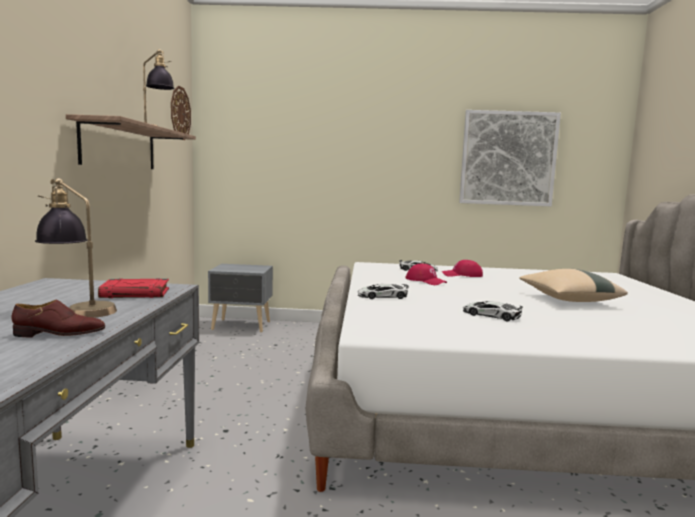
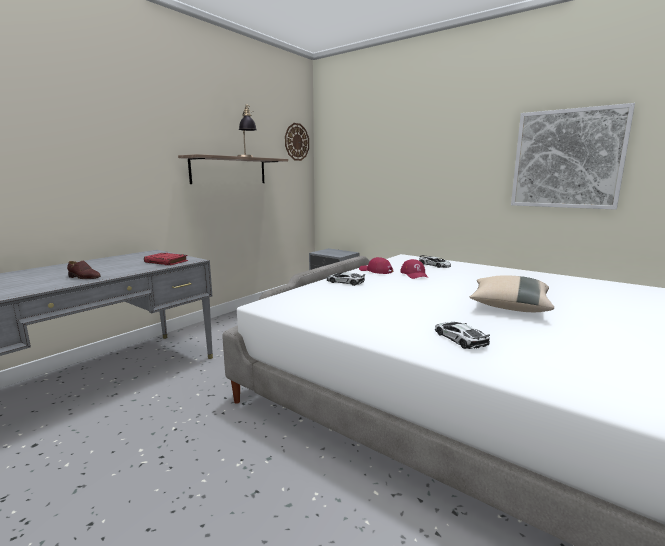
camera: 35 degrees right, 5 degrees up
table lamp [35,178,117,318] -> none
red cap [442,260,483,277] -> red cap moved to [359,257,393,274]
toy car [463,301,523,321] -> toy car moved to [435,322,490,349]

